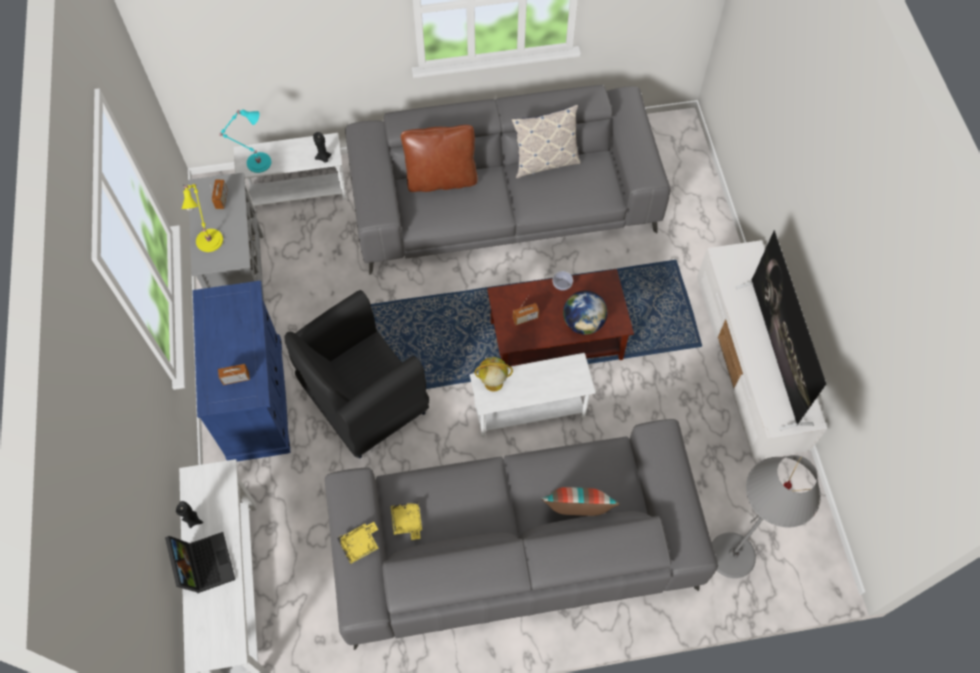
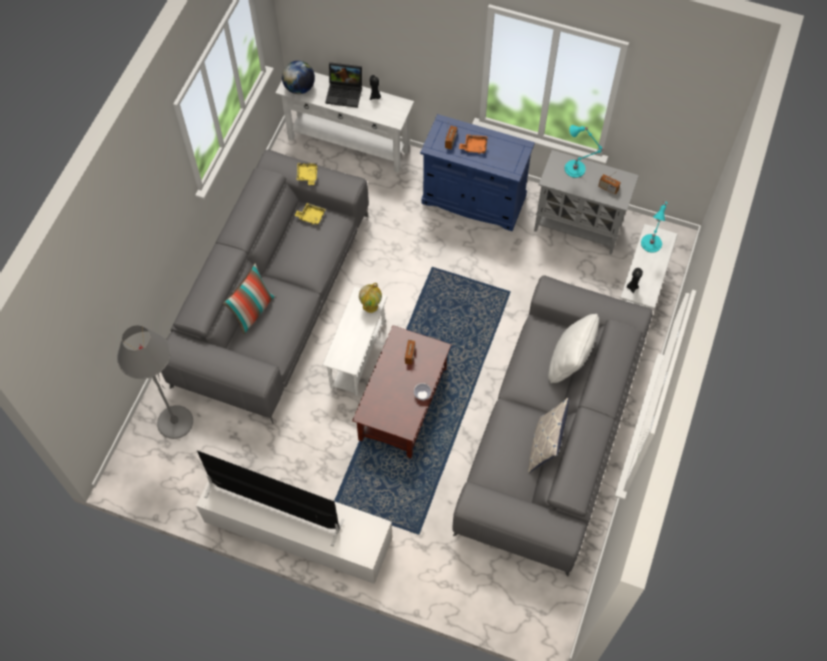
camera: 120 degrees right, 0 degrees up
yellow table lamp [182,184,223,252] -> turquoise table lamp [565,125,605,178]
black armchair [284,290,429,458] -> none
brown pillow [401,125,477,192] -> white pillow [548,314,599,383]
globe [563,291,607,335] -> globe moved to [282,61,315,94]
none -> orange tray [459,134,488,154]

